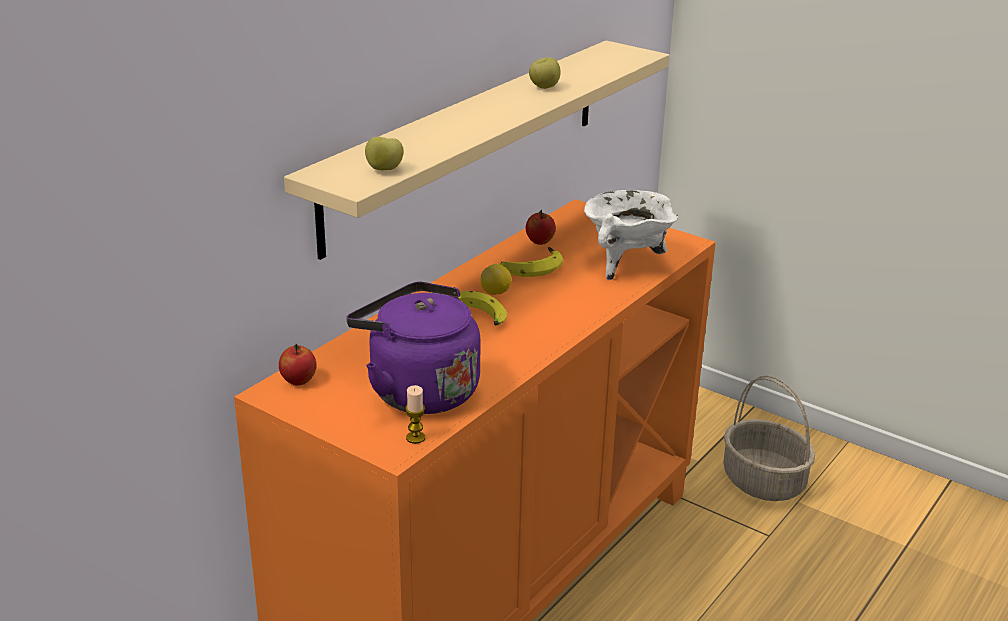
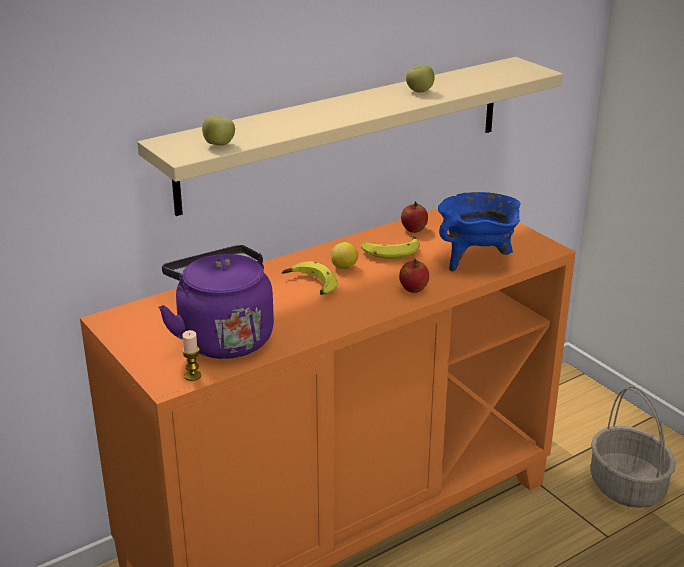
camera: 20 degrees right, 0 degrees up
apple [279,343,316,386] -> apple moved to [399,259,429,293]
white cooking pot [584,190,678,280] -> blue cooking pot [438,192,520,271]

